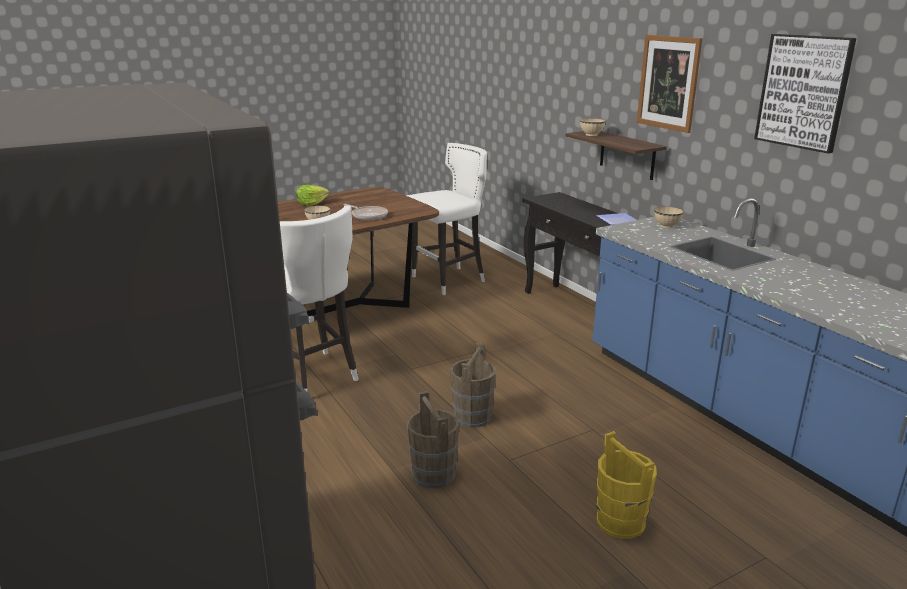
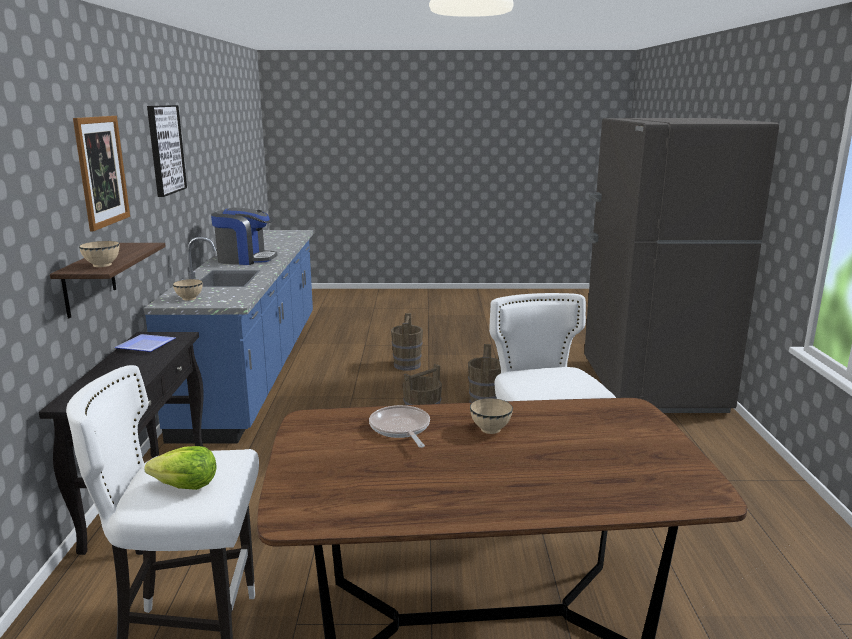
camera: 150 degrees left, 5 degrees down
lettuce [296,185,329,206] -> lettuce moved to [144,446,217,490]
yellow bucket [597,431,657,539] -> brown bucket [391,313,423,370]
none -> coffee machine [211,208,277,265]

